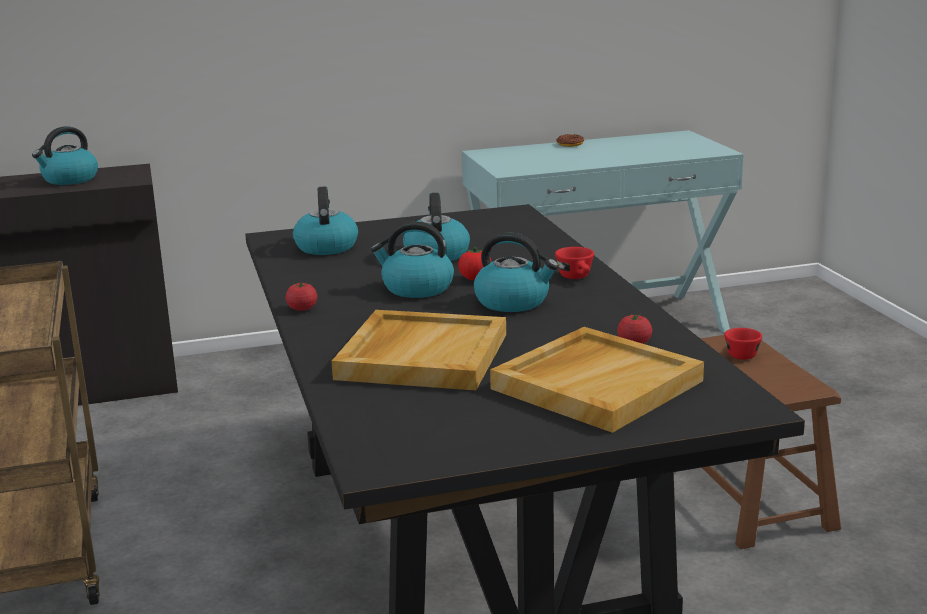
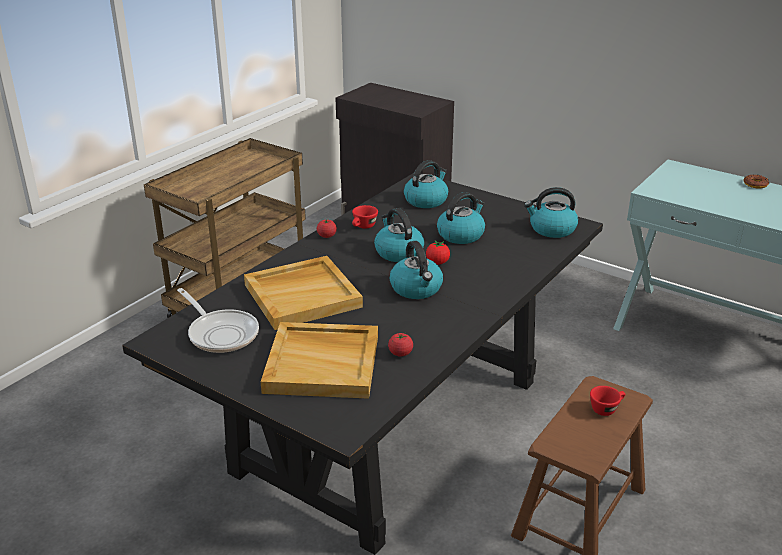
camera: 50 degrees right, 10 degrees up
kettle [32,126,98,185] -> kettle moved to [524,187,578,238]
red cup [555,247,594,279] -> red cup moved to [352,205,378,229]
none -> frying pan [177,288,259,353]

